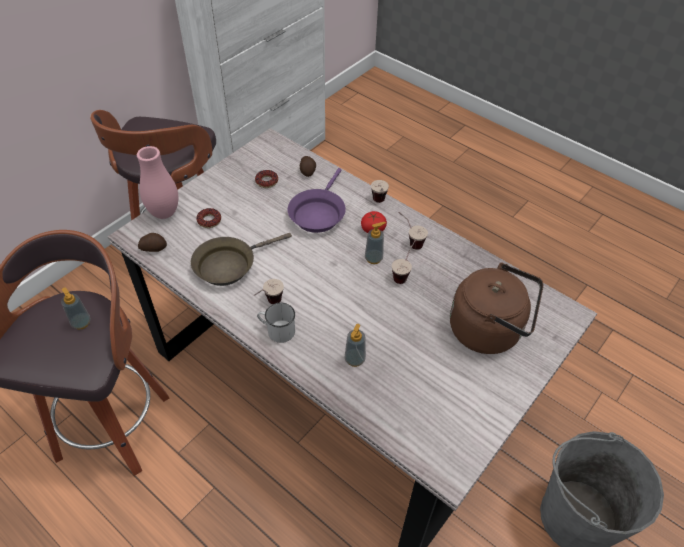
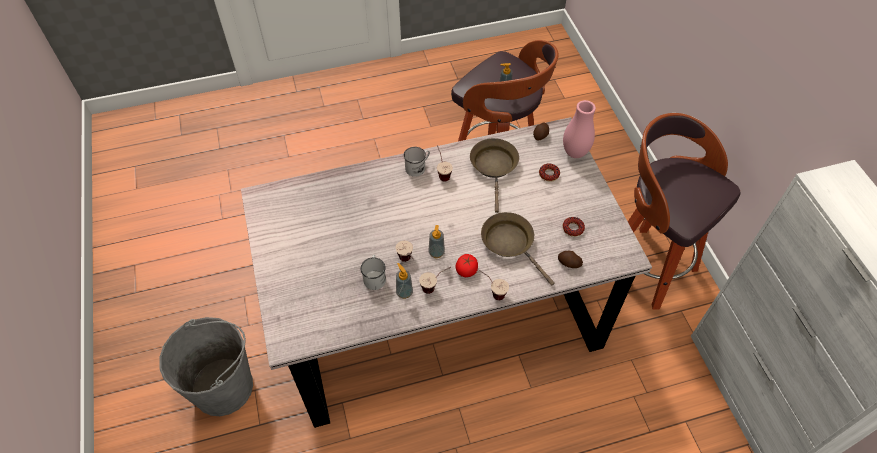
camera: 125 degrees right, 5 degrees up
purple frying pan [288,168,346,233] -> brown frying pan [481,212,555,286]
soap dispenser [344,324,366,367] -> soap dispenser moved to [396,263,413,299]
brown kettle [450,262,543,354] -> none
none -> white mug [360,255,386,290]

